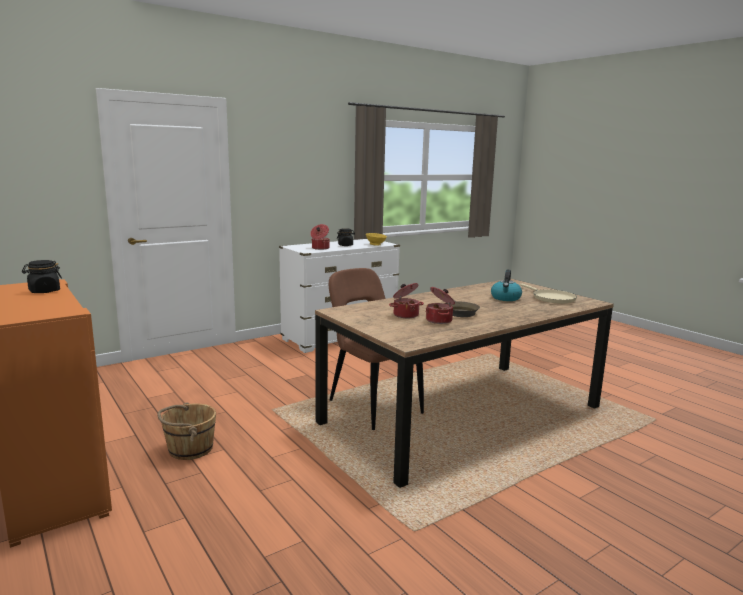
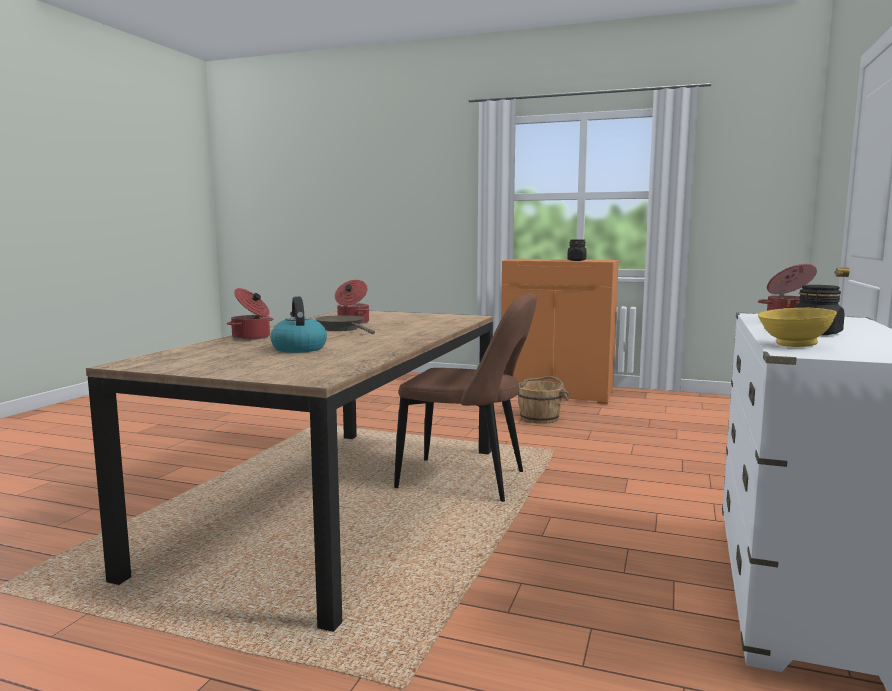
camera: 145 degrees right, 5 degrees down
cooking pot [389,283,424,318] -> cooking pot moved to [227,288,273,340]
beige frying pan [520,284,577,304] -> none

